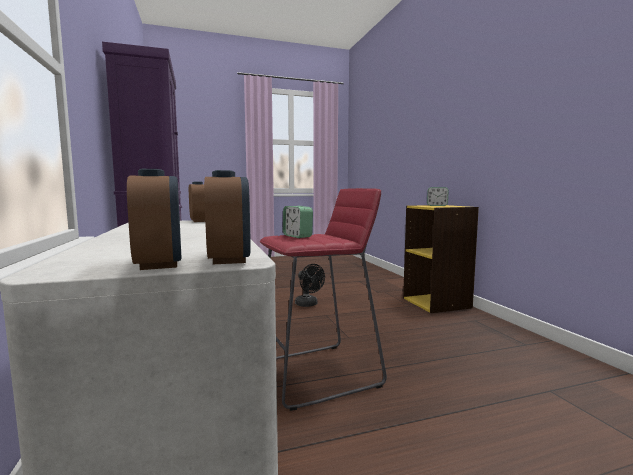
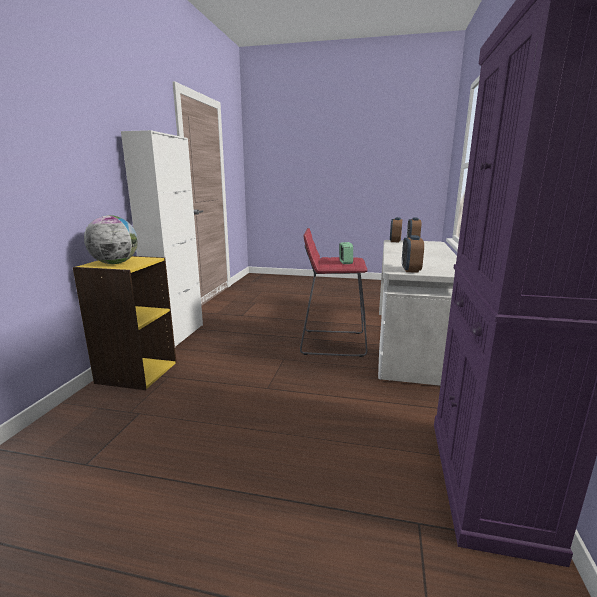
camera: 150 degrees left, 10 degrees up
black fan [295,264,325,307] -> none
alarm clock [427,187,449,206] -> globe [84,215,138,264]
none -> white cabinet [121,130,203,347]

